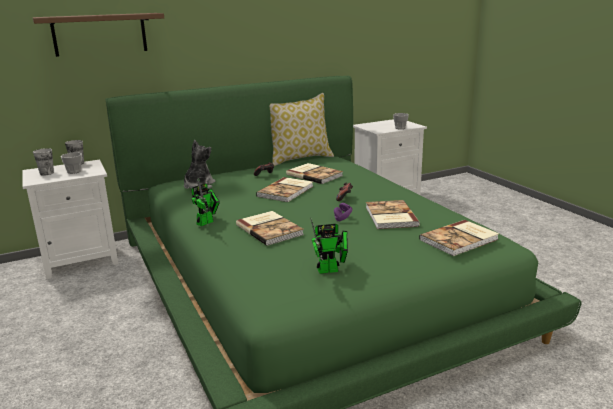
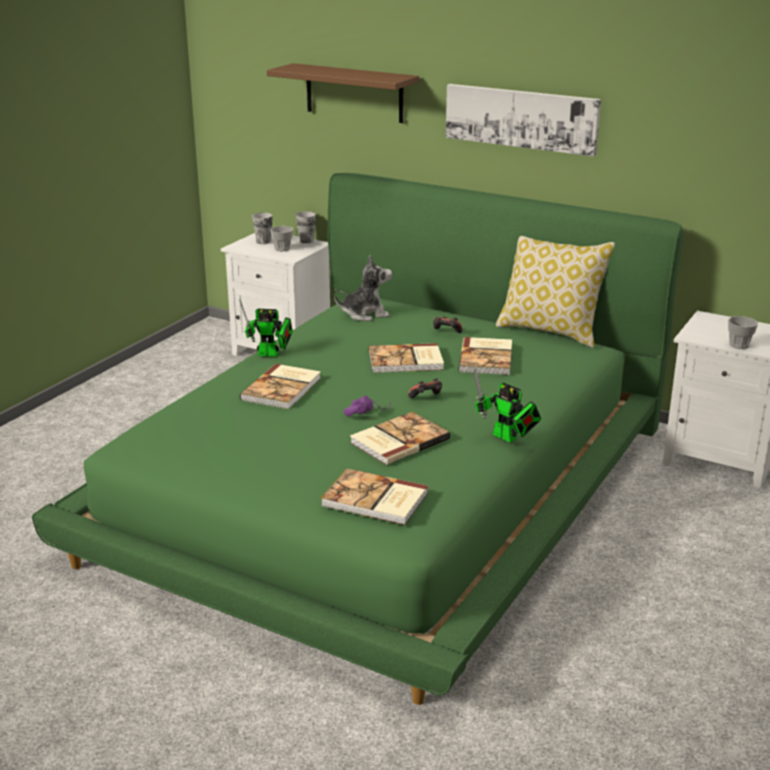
camera: 55 degrees right, 5 degrees up
toy robot [311,218,348,274] -> toy robot moved to [473,367,541,442]
none -> picture [446,84,601,157]

